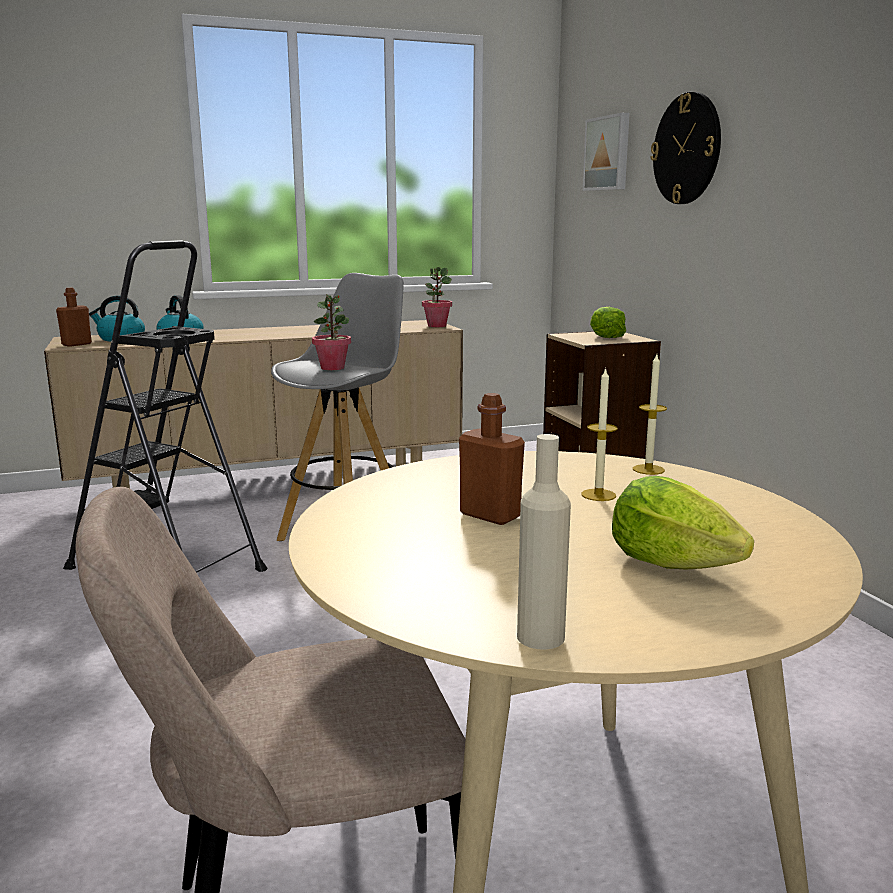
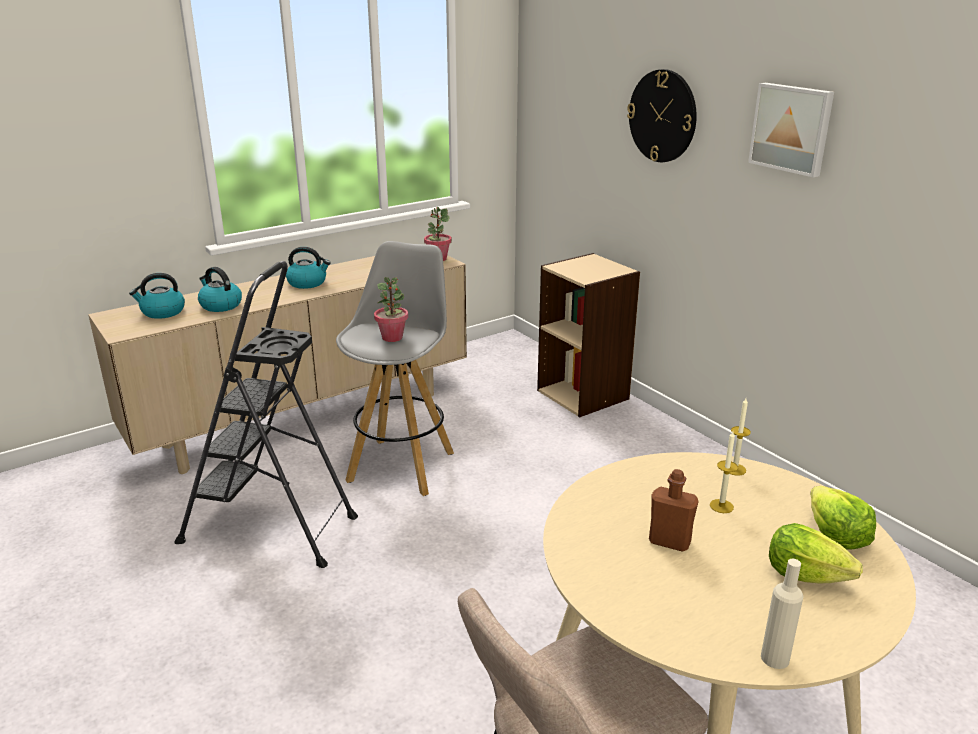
camera: 15 degrees left, 10 degrees up
brown bottle [56,288,92,347] -> none
picture [583,113,630,191] -> picture moved to [748,83,834,177]
lettuce [590,307,626,338] -> lettuce moved to [810,486,876,550]
none -> kettle [286,247,331,289]

